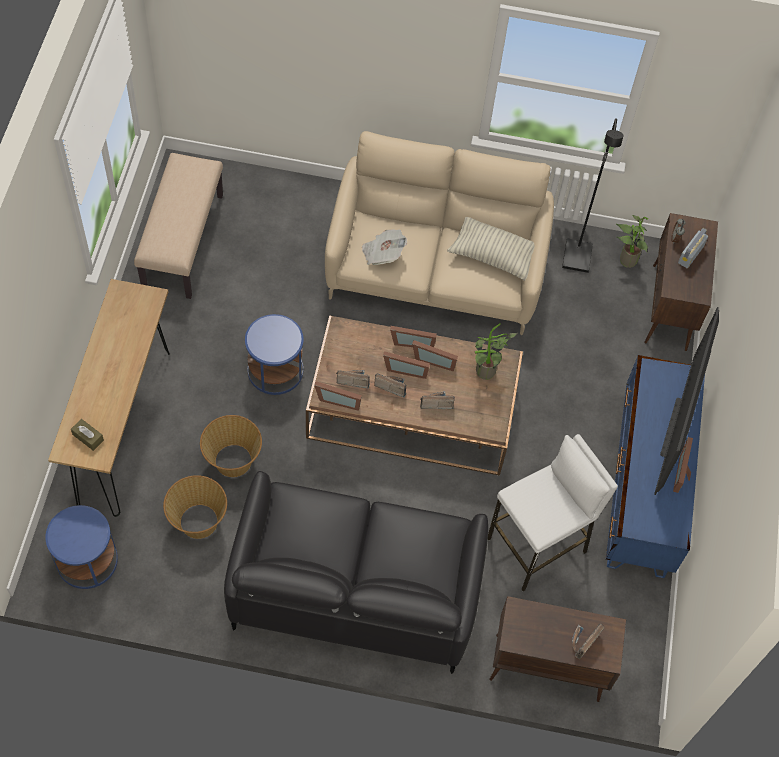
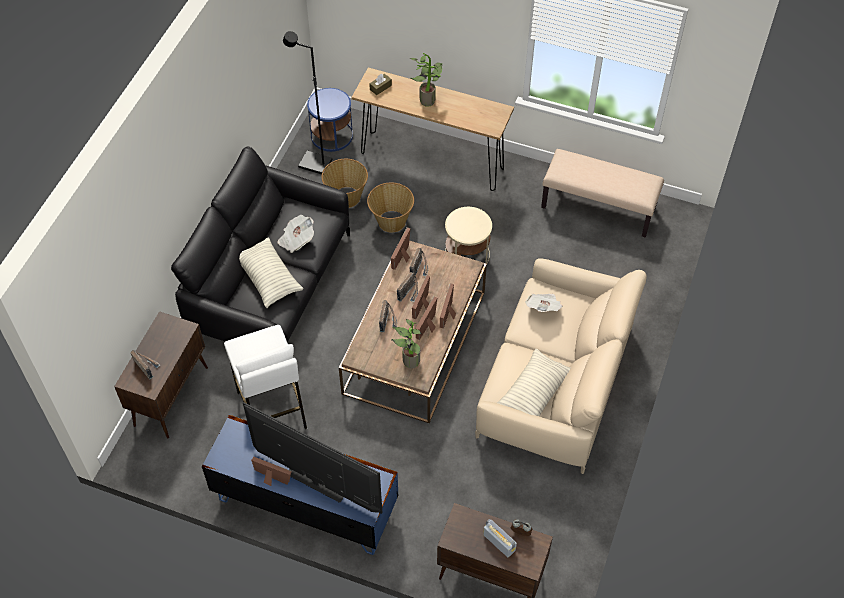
camera: 105 degrees right, 5 degrees down
blue side table [245,314,304,395] -> beige side table [445,207,492,264]
black floor lamp [562,118,623,273] -> black floor lamp moved to [283,31,332,175]
potted plant [616,215,648,268] -> potted plant moved to [409,53,442,107]
none -> pillow [239,237,304,308]
none -> newspaper [277,215,314,253]

